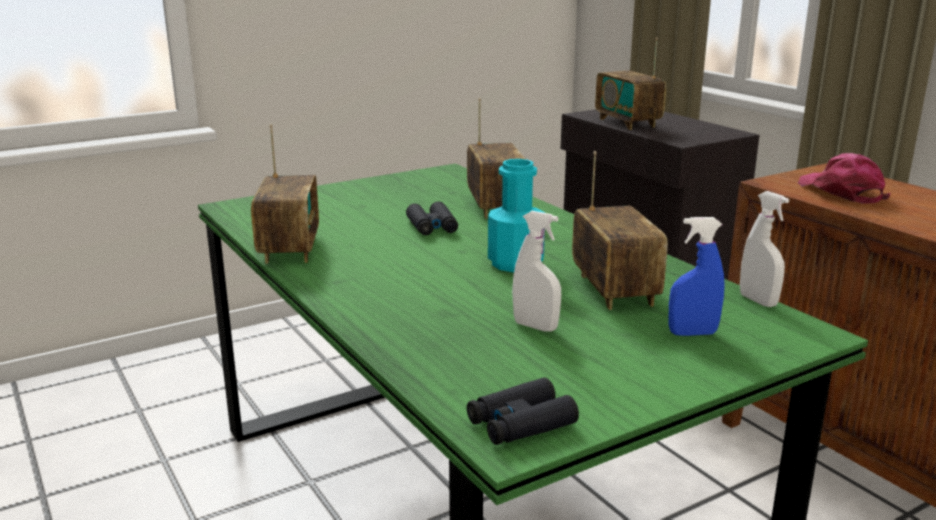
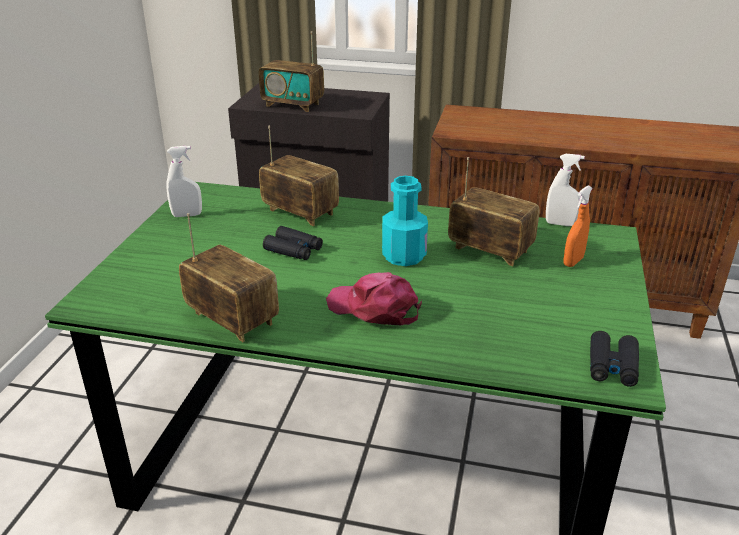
camera: 45 degrees left, 10 degrees up
white spray bottle [512,211,561,332] -> white spray bottle moved to [166,146,202,217]
blue spray bottle [668,217,725,336] -> orange spray bottle [563,185,592,267]
pink cap [798,153,891,204] -> pink cap moved to [326,272,422,325]

